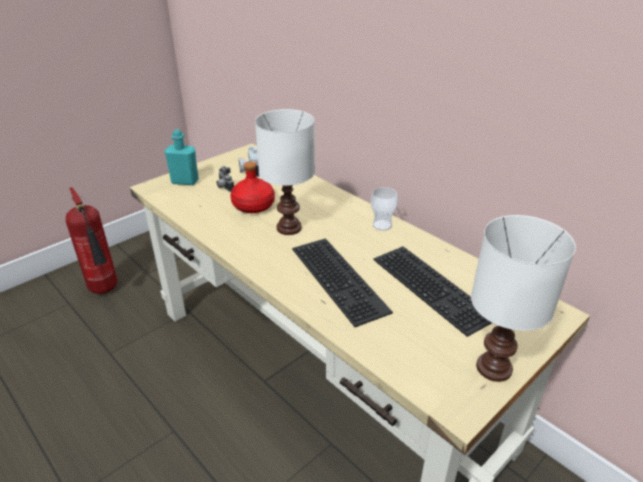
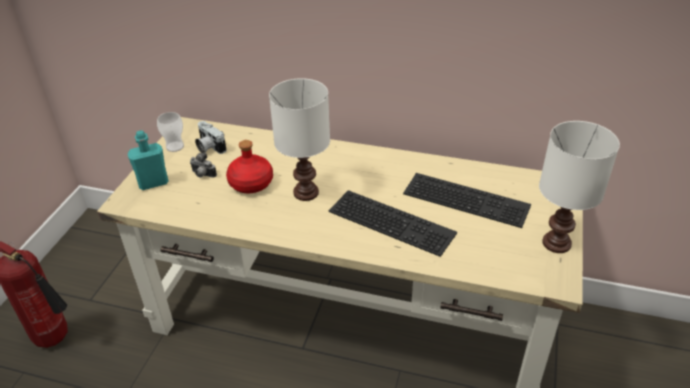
camera: 30 degrees left, 5 degrees up
cup [371,187,398,231] -> cup moved to [157,112,184,152]

